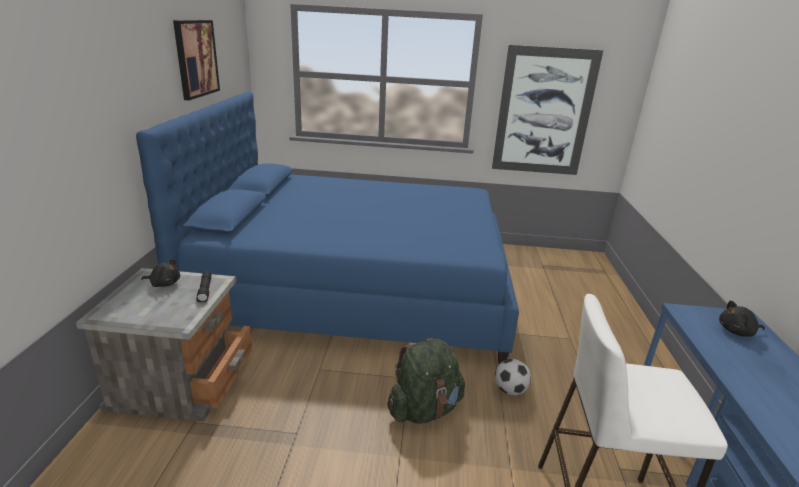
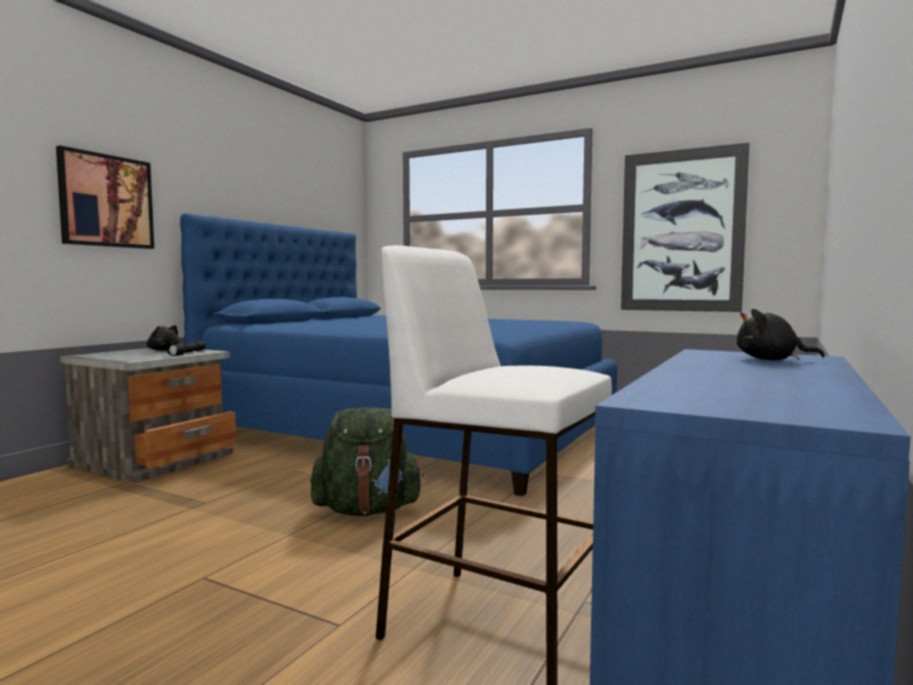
camera: 25 degrees right, 20 degrees down
picture [173,20,220,100] -> picture moved to [56,146,154,249]
football [495,359,531,395] -> none

